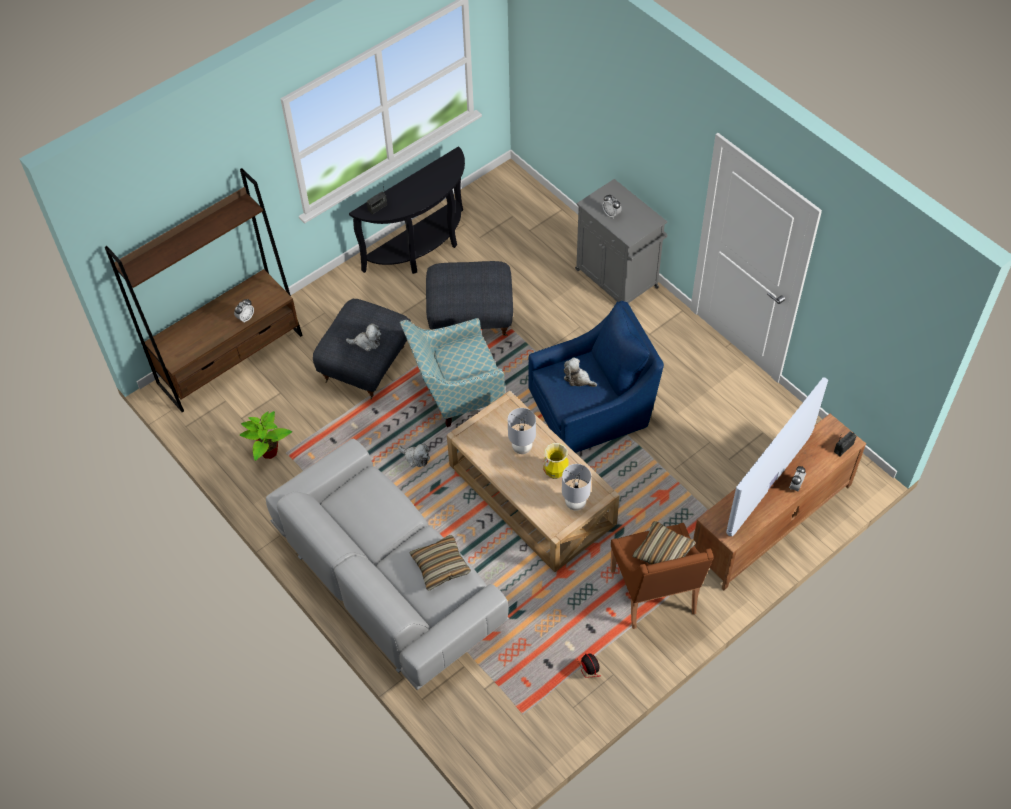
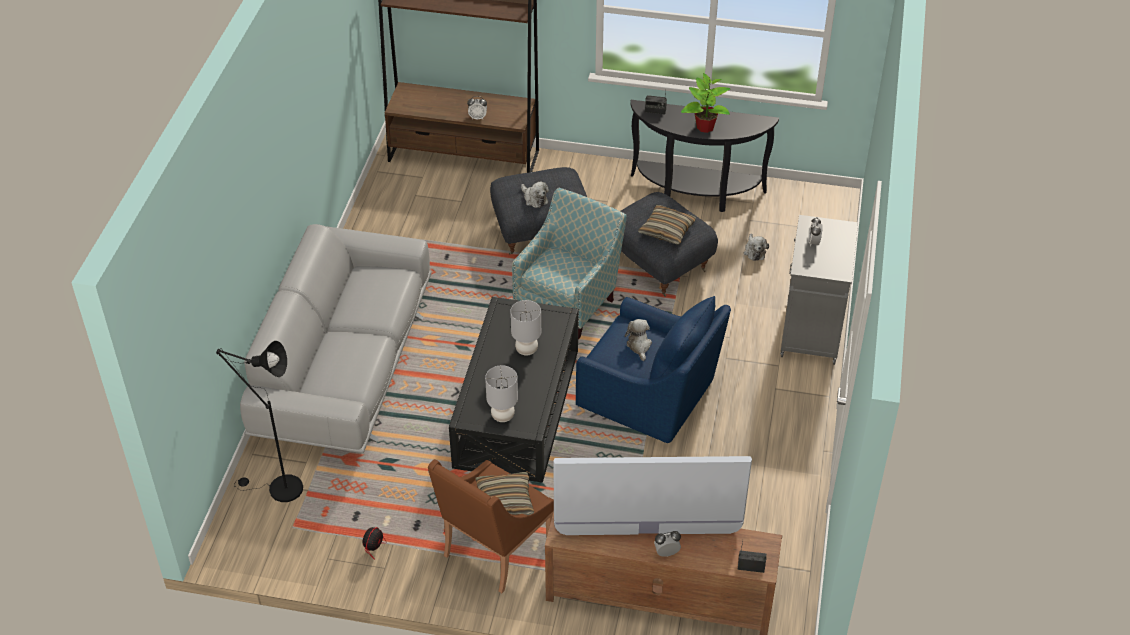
camera: 50 degrees right, 10 degrees down
potted plant [240,411,292,461] -> potted plant moved to [681,73,731,133]
plush toy [398,443,430,467] -> plush toy moved to [744,234,769,261]
armchair [400,318,505,427] -> armchair turned 90 degrees clockwise [512,188,627,339]
pillow [409,535,471,591] -> pillow moved to [638,205,696,245]
beige coffee table [447,391,620,572] -> black coffee table [449,297,578,483]
vase [543,443,569,479] -> none
none -> black floor lamp [216,340,303,502]

